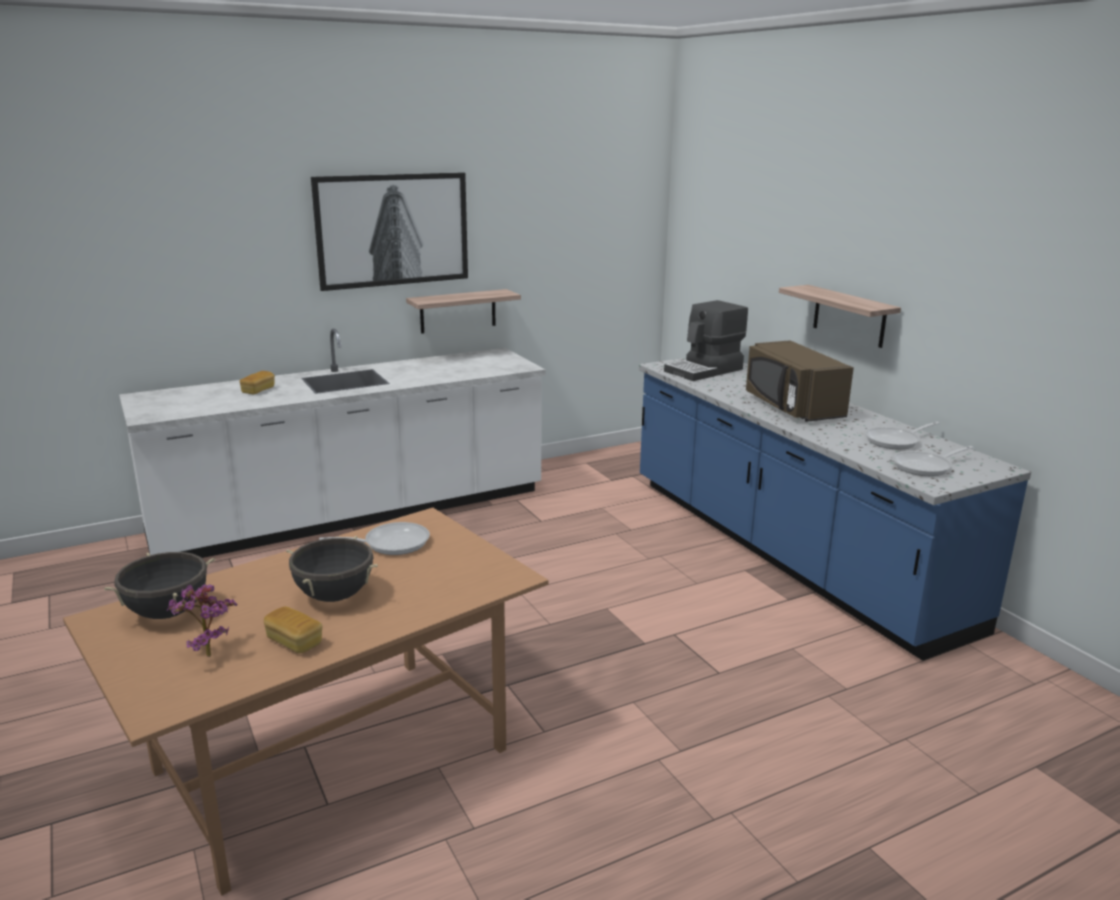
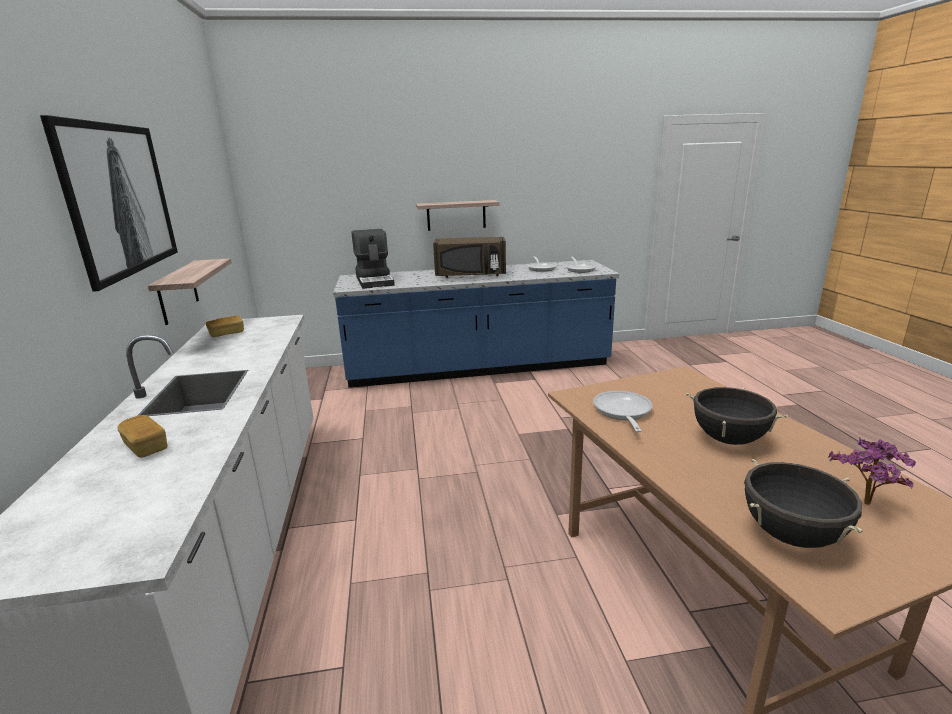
camera: 70 degrees left, 0 degrees up
bread [264,606,322,653] -> bread moved to [206,315,244,337]

